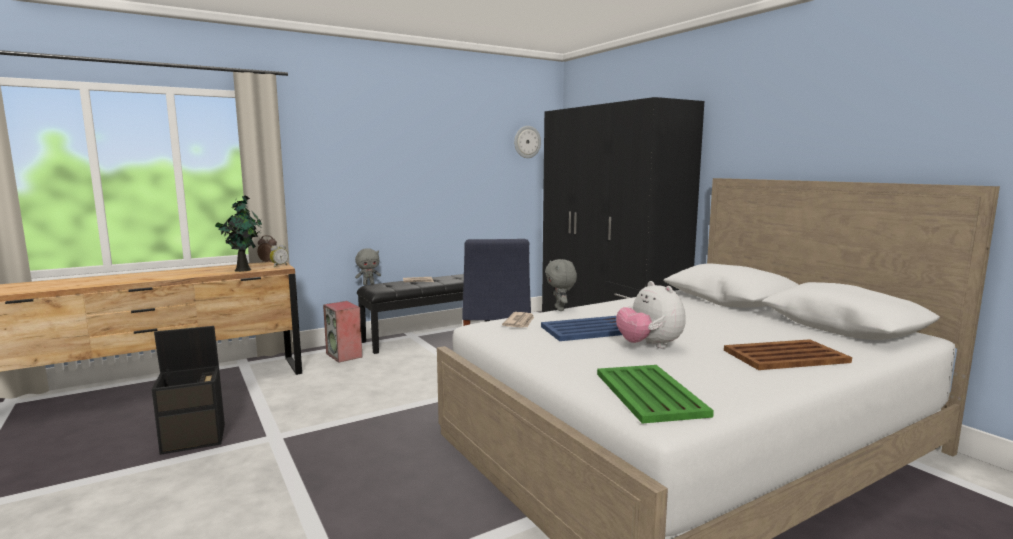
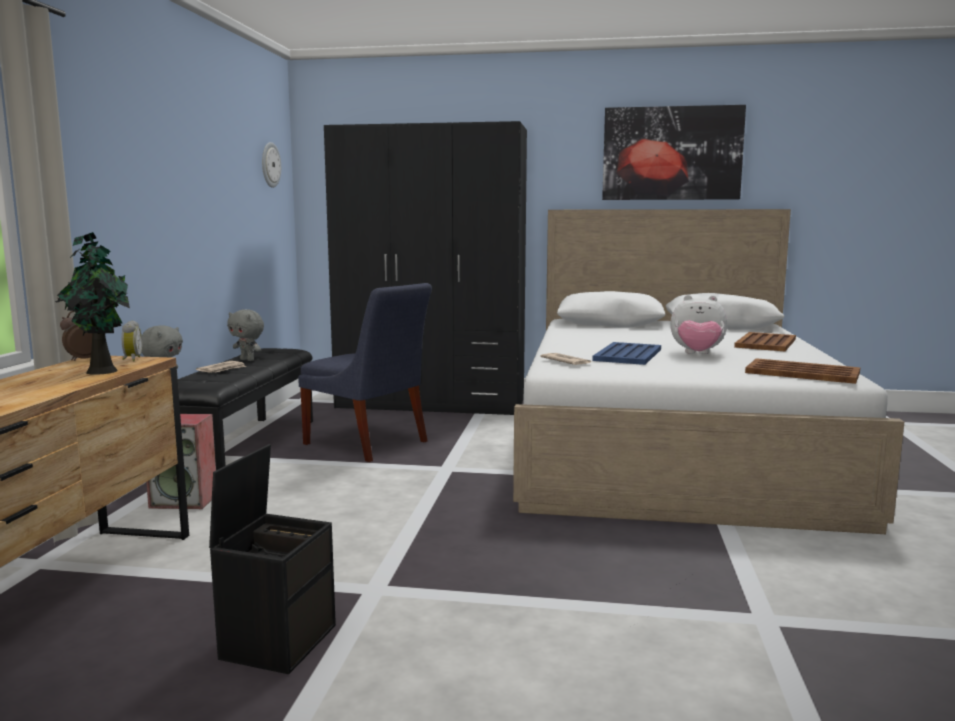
camera: 50 degrees left, 0 degrees up
grey plush toy [545,259,577,311] -> grey plush toy moved to [227,309,264,361]
green tray [597,365,714,424] -> brown tray [745,358,860,384]
none -> picture [602,105,746,200]

